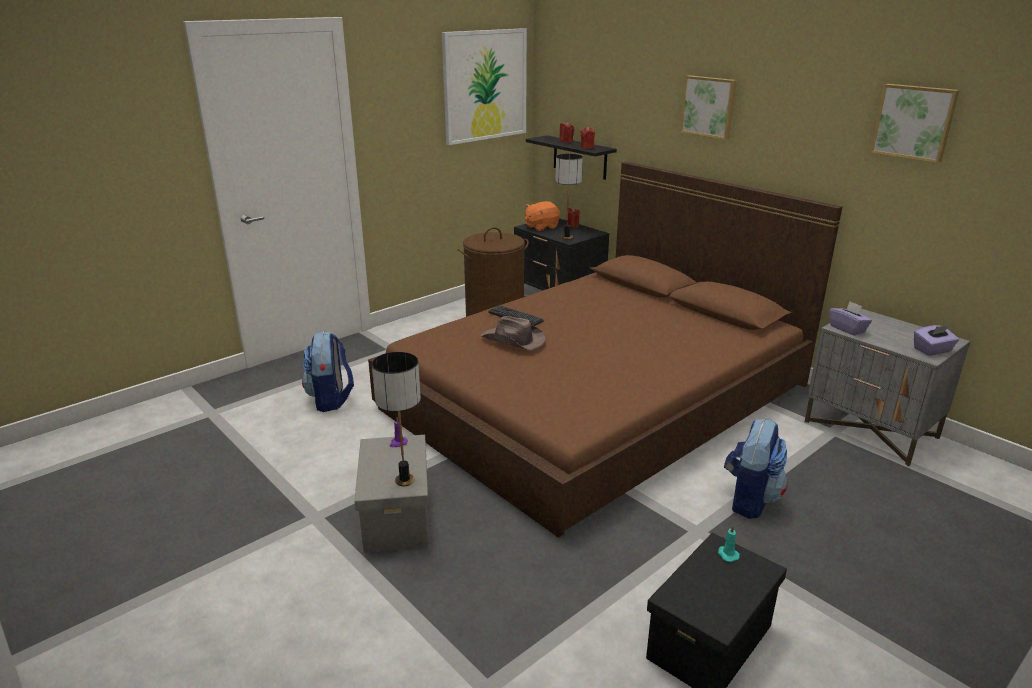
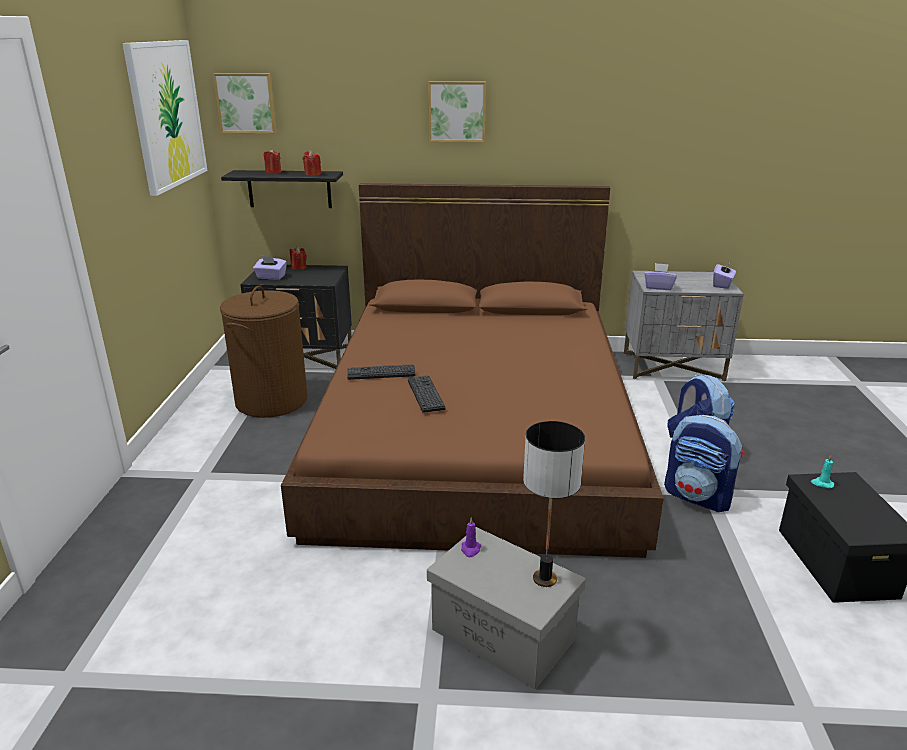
camera: 45 degrees left, 0 degrees up
backpack [302,331,354,412] -> backpack moved to [664,415,745,512]
brown hat [481,316,546,350] -> keyboard [408,375,445,413]
orange plush toy [525,201,560,231] -> purple tissue box [253,256,287,280]
table lamp [555,154,583,239] -> none
picture [870,84,959,163] -> picture moved to [213,73,277,133]

